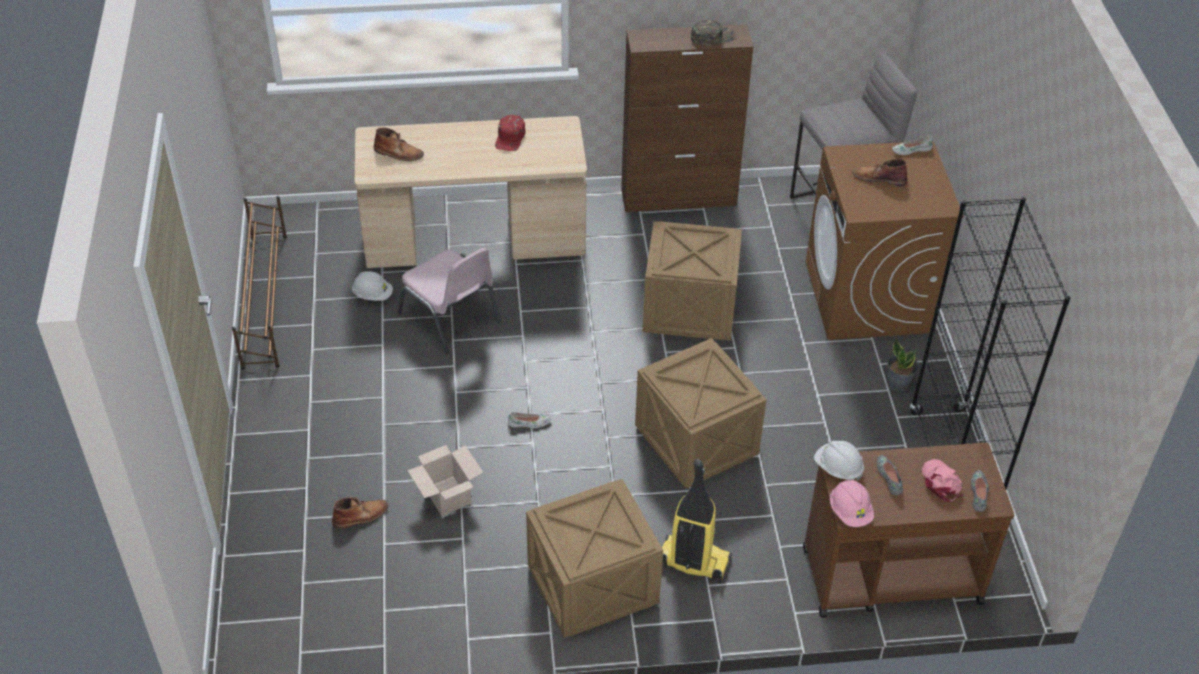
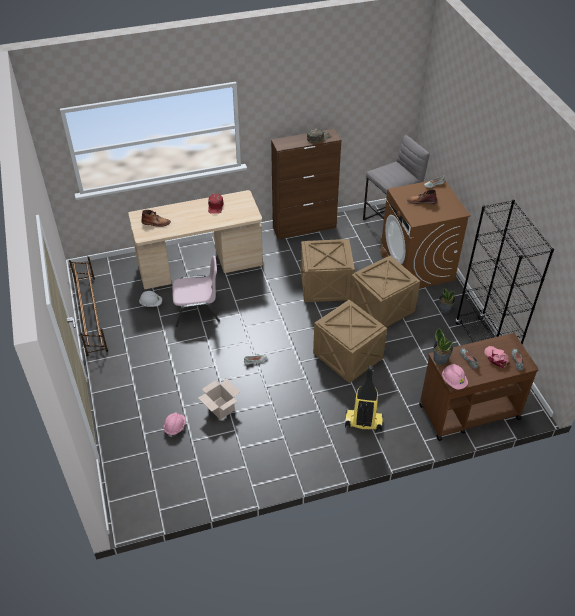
camera: 10 degrees left, 0 degrees up
brown boot [332,497,388,529] -> pink hard hat [164,412,186,437]
pink chair [397,248,501,354] -> pink chair turned 45 degrees counterclockwise [172,256,220,327]
crate [526,479,663,638] -> crate moved to [349,255,420,327]
white hard hat [814,441,864,481] -> potted plant [433,328,453,365]

